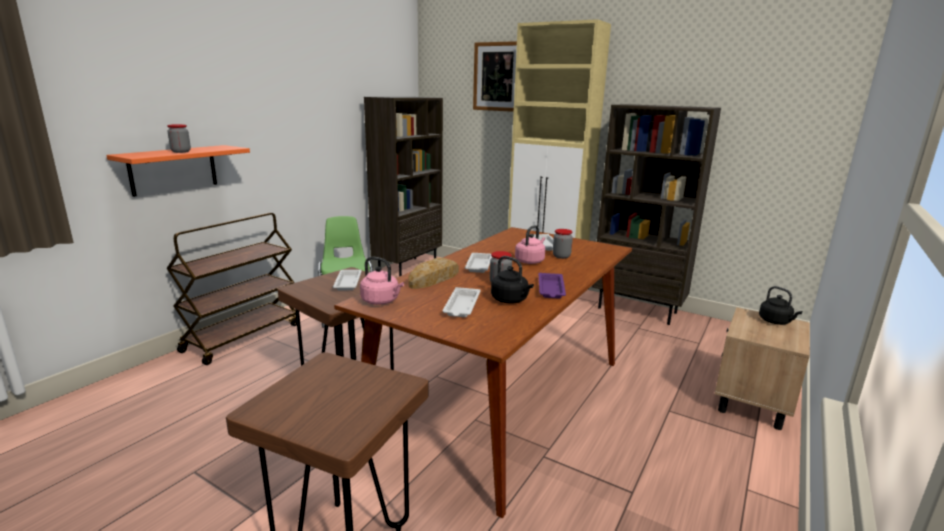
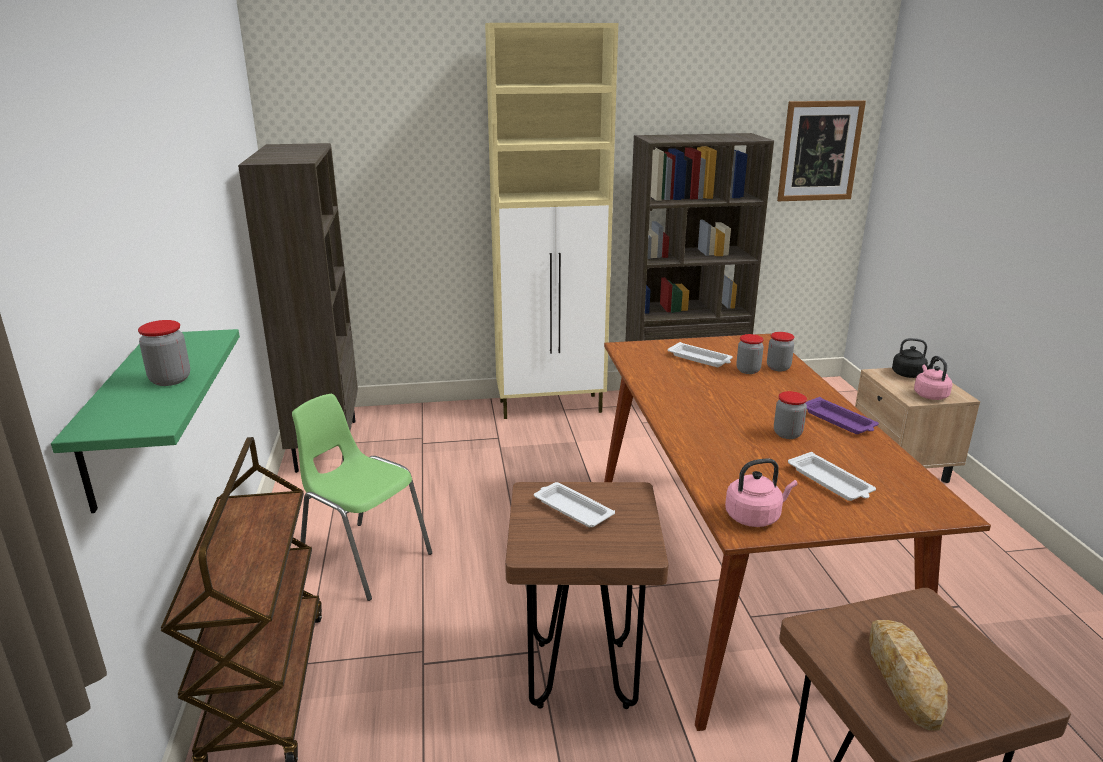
camera: 40 degrees left, 5 degrees up
orange shelf [106,145,250,197] -> green shelf [51,329,240,513]
bread [408,258,459,289] -> bread moved to [869,620,948,731]
white tray [465,253,492,273] -> none
picture [473,41,517,112] -> picture moved to [777,100,866,201]
black kettle [491,256,534,303] -> none
pink kettle [515,225,545,264] -> pink kettle moved to [914,356,952,400]
none -> jar [767,332,794,371]

